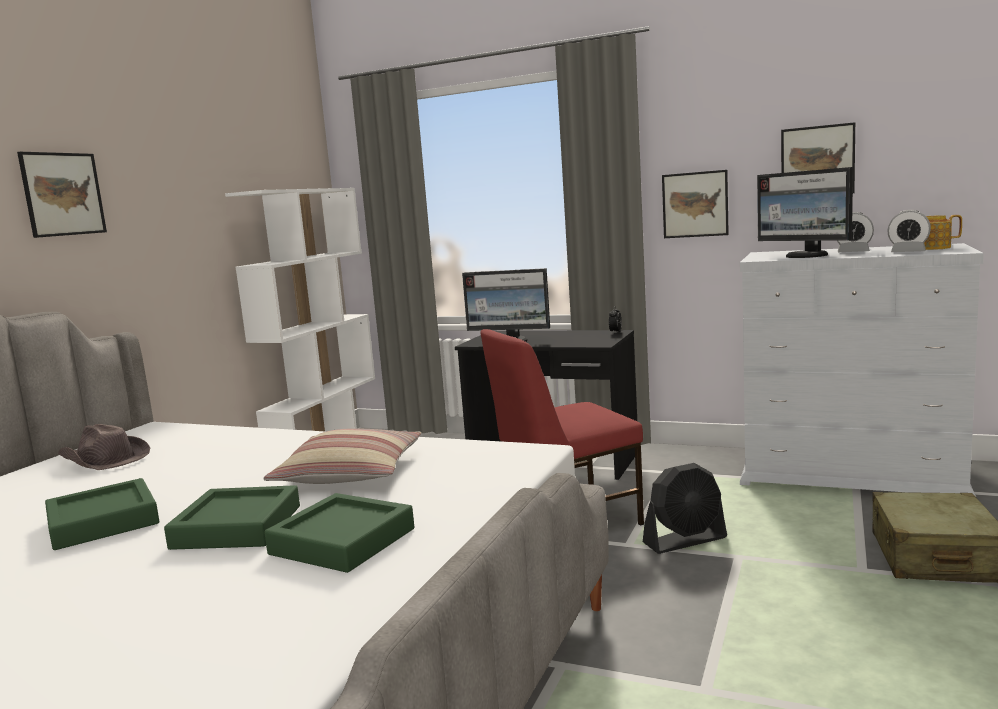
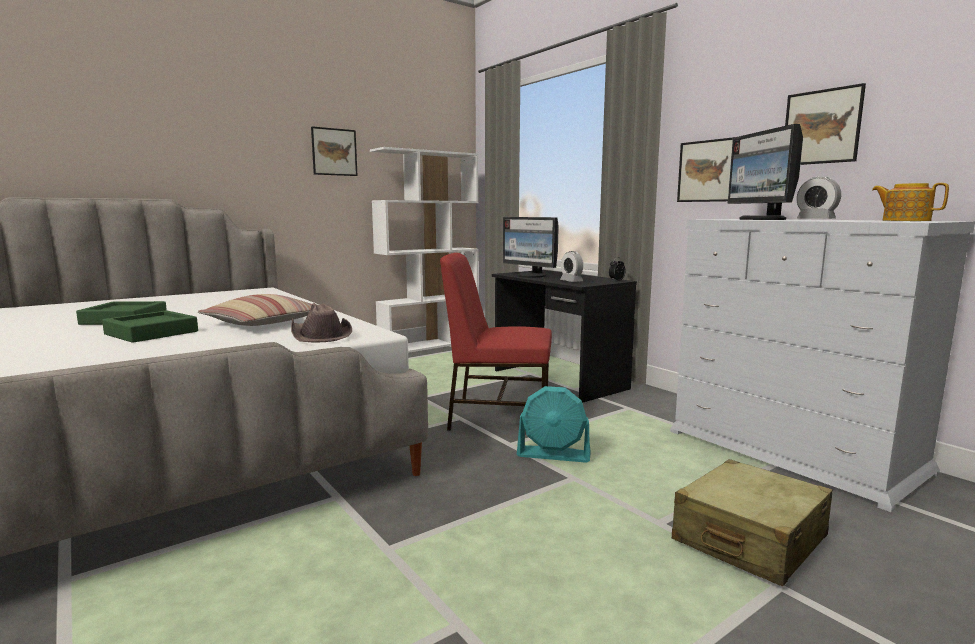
camera: 30 degrees right, 0 degrees up
picture [17,152,107,238] -> picture moved to [311,126,358,176]
brown hat [58,424,151,470] -> brown hat moved to [291,303,352,342]
green tray [264,493,414,573] -> none
black fan [643,463,727,554] -> turquoise fan [517,386,591,463]
alarm clock [888,210,931,252] -> alarm clock moved to [560,251,583,282]

